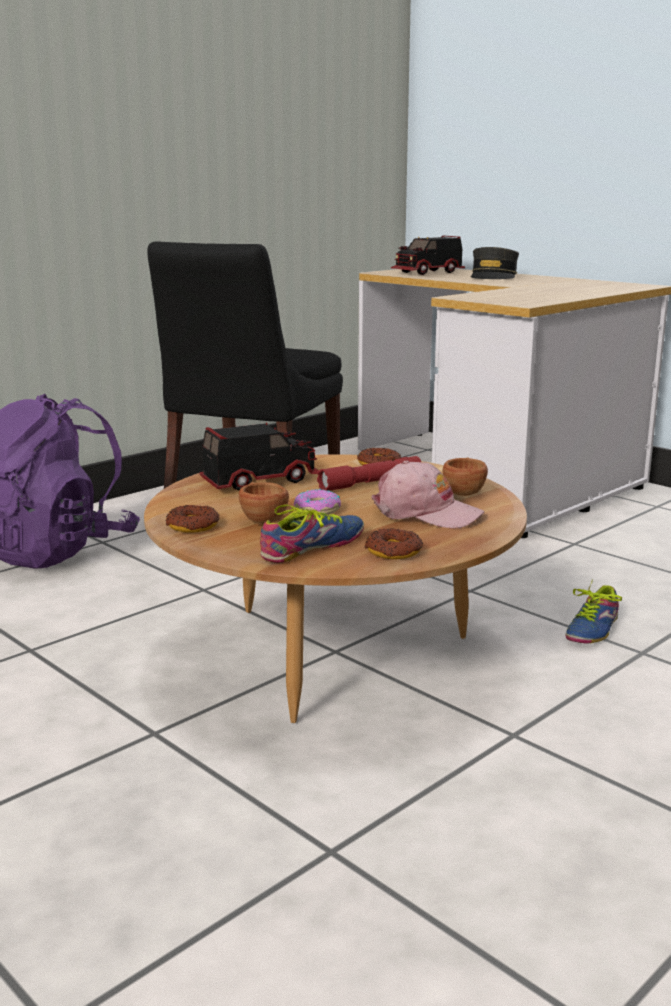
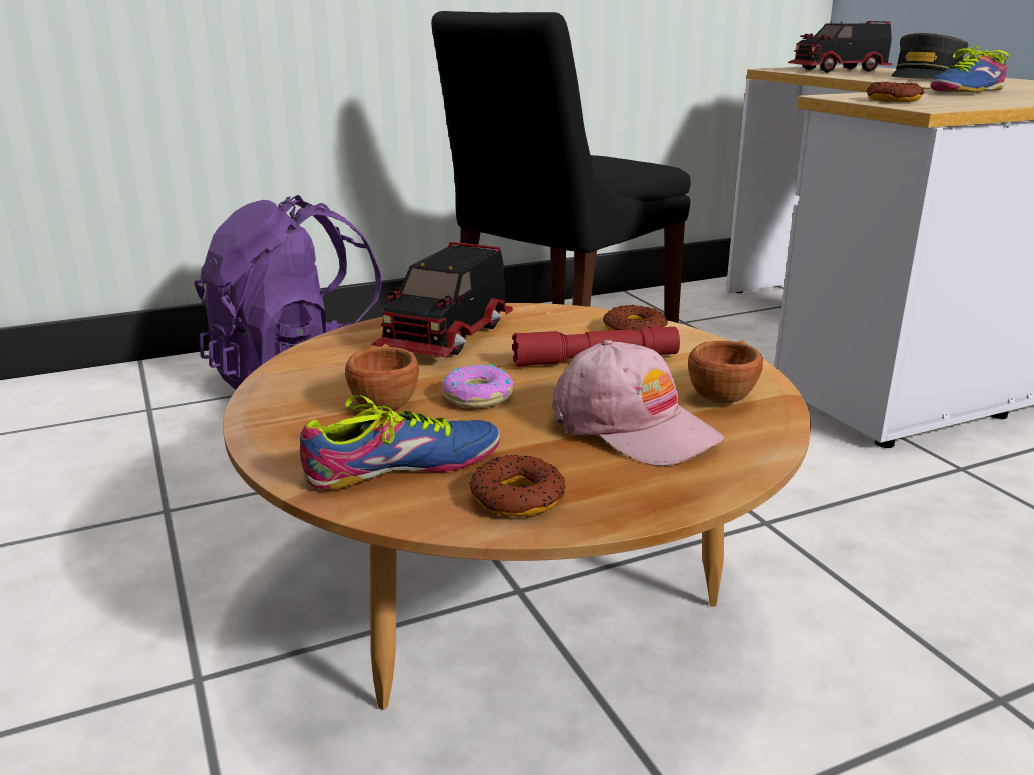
camera: 20 degrees right, 5 degrees up
donut [165,505,219,533] -> donut moved to [867,82,924,102]
toy truck [199,422,319,490] -> toy truck turned 120 degrees clockwise [371,242,513,358]
shoe [565,579,622,643] -> shoe moved to [931,46,1009,92]

